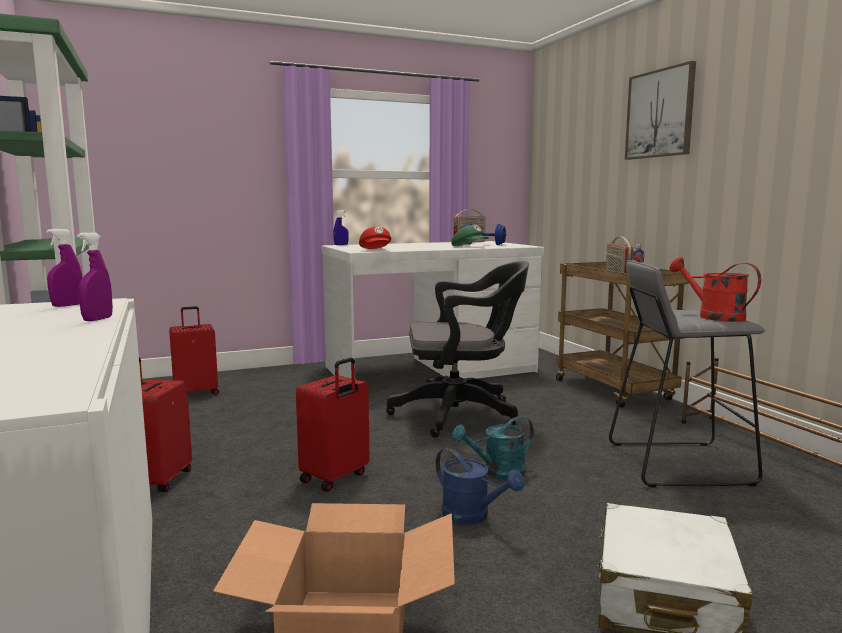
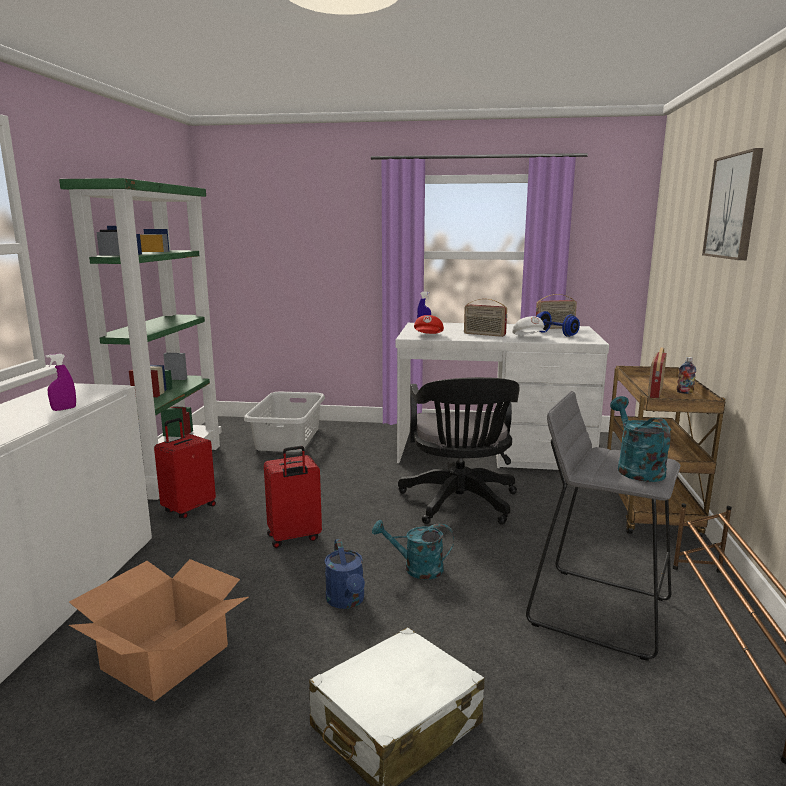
camera: 30 degrees right, 5 degrees up
purple spray bottle [46,229,83,307] -> none
red suitcase [169,306,219,395] -> grey laundry basket [244,392,325,452]
black office chair [386,261,529,438] -> black office chair turned 60 degrees clockwise [398,377,519,525]
green cap [451,225,489,246] -> white cap [512,316,546,335]
red watering can [669,257,761,322] -> turquoise watering can [610,396,671,482]
none -> radio [464,299,507,337]

